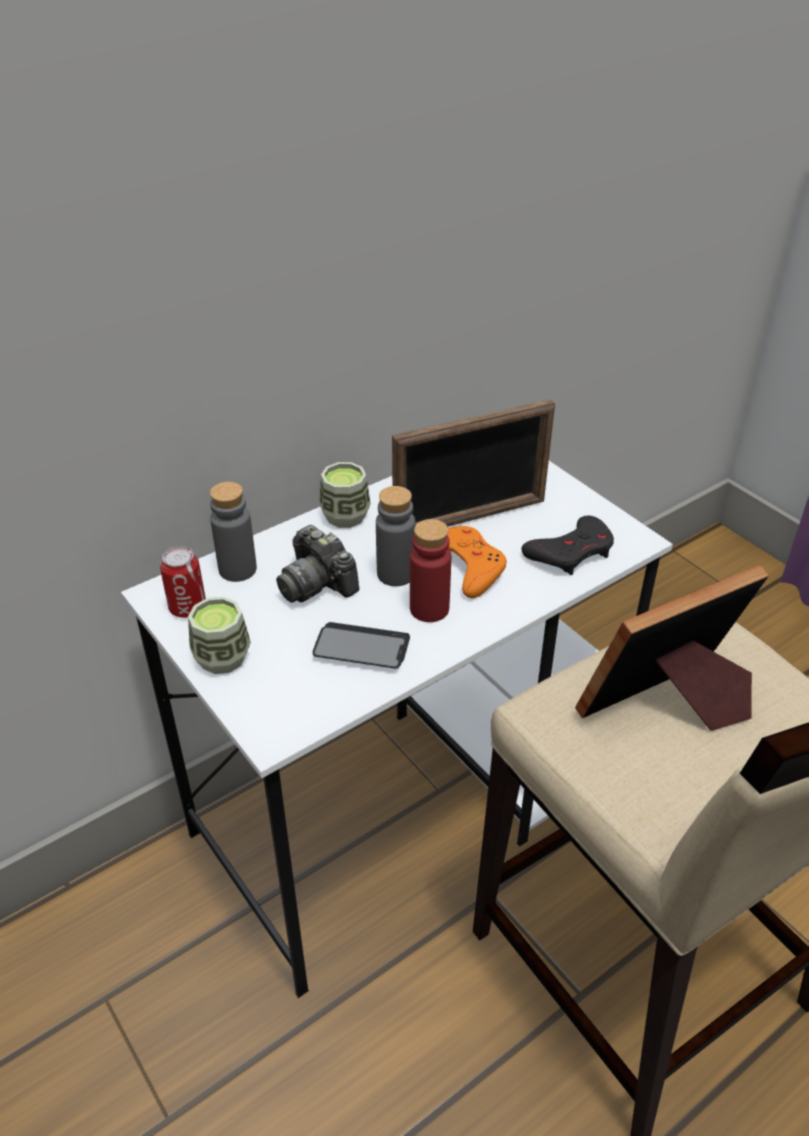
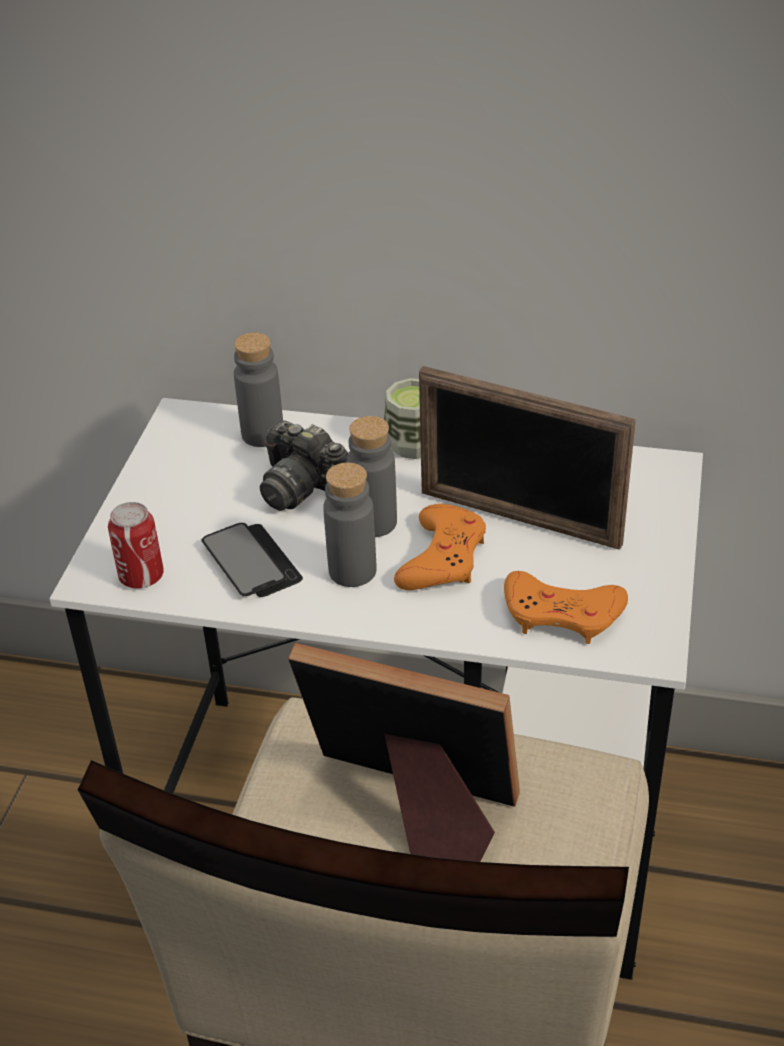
camera: 50 degrees right, 0 degrees up
can [160,546,206,618] -> can moved to [108,502,164,588]
cup [188,597,251,674] -> none
camera [276,525,360,602] -> camera turned 60 degrees counterclockwise [260,420,348,511]
red bottle [410,519,451,622] -> grey bottle [323,463,376,587]
black game controller [522,516,614,575] -> orange game controller [504,571,628,644]

